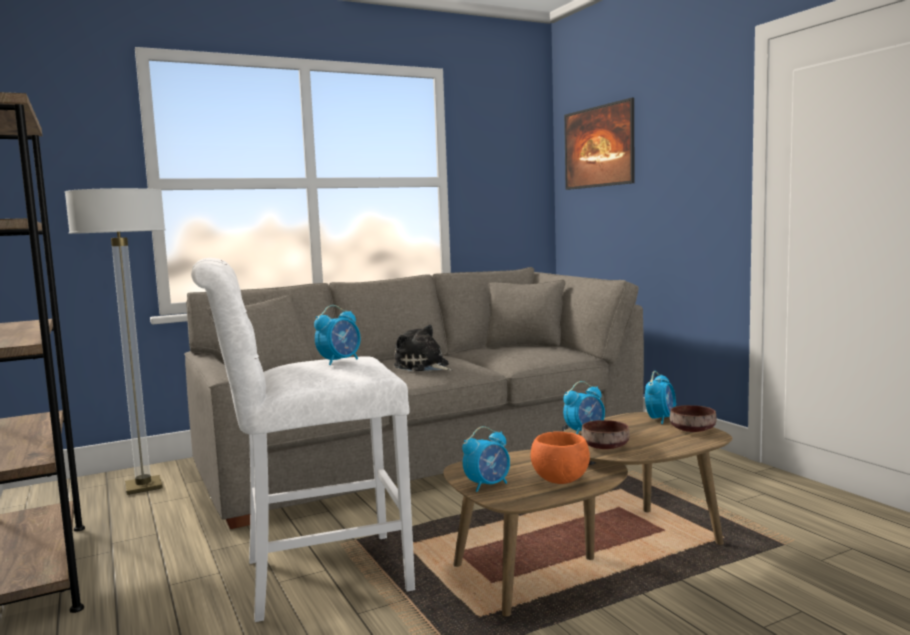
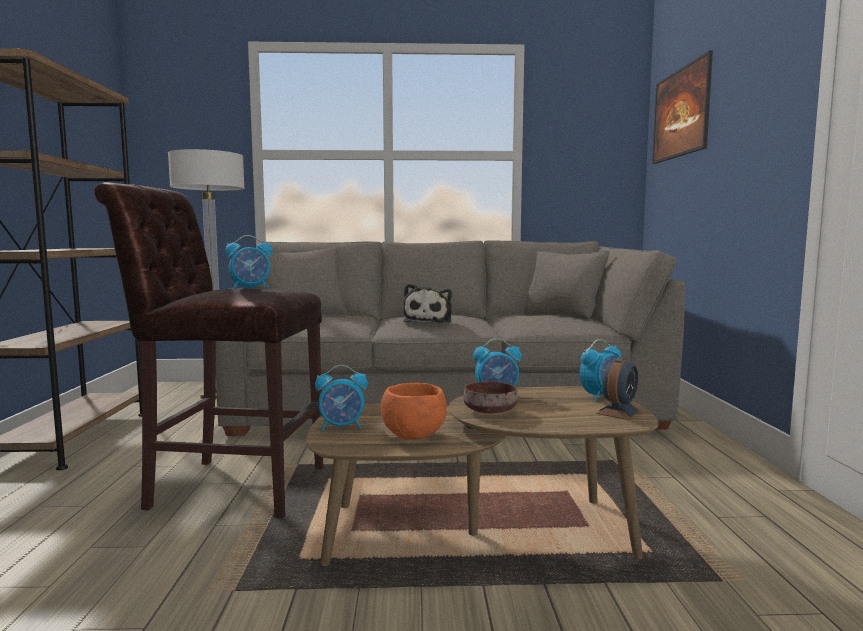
camera: 25 degrees right, 0 degrees up
white stool [191,258,415,622] -> brown stool [94,182,323,518]
plush toy [394,325,453,371] -> plush toy turned 150 degrees counterclockwise [403,284,452,323]
brown bowl [670,405,717,432] -> alarm clock [596,357,641,420]

